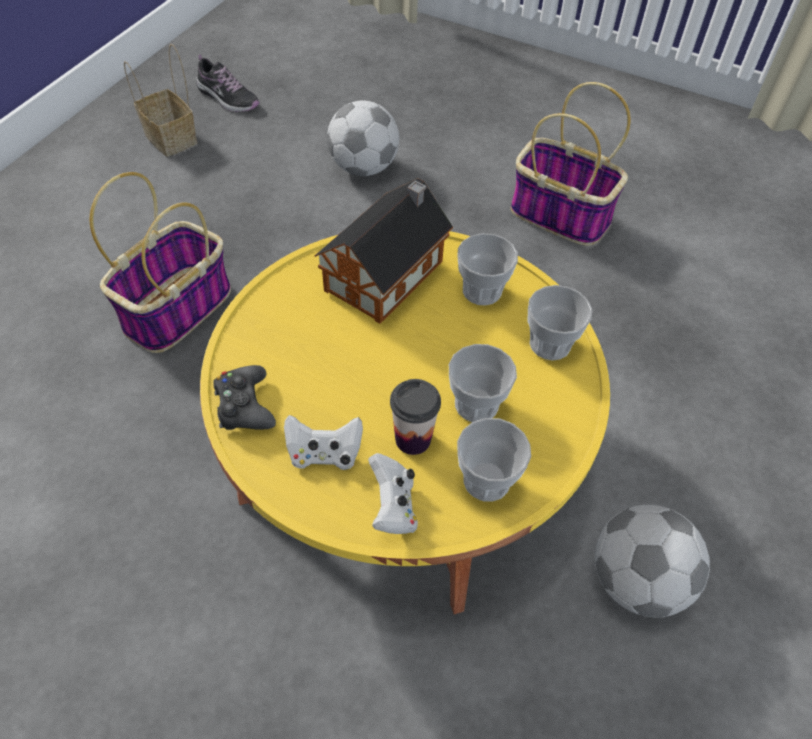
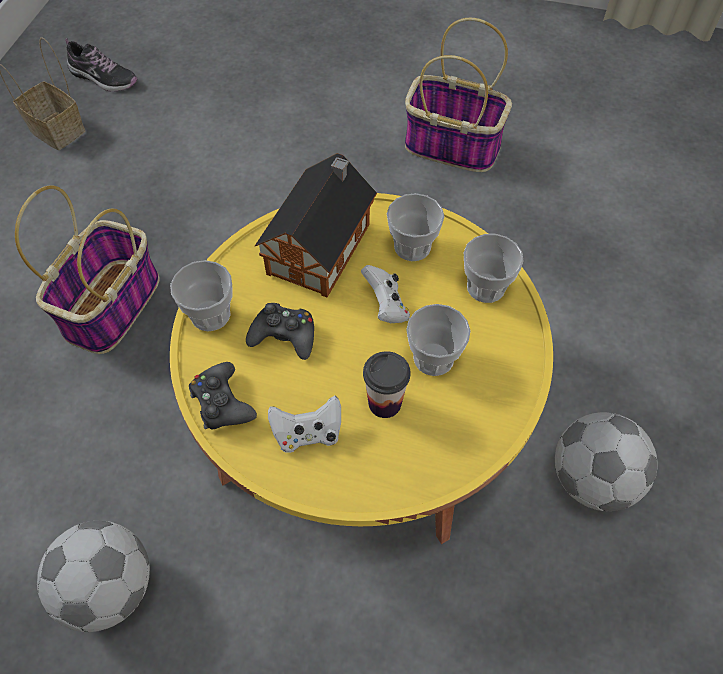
camera: 10 degrees left, 5 degrees up
football [327,100,399,176] -> football moved to [37,520,150,632]
white game controller [368,453,418,534] -> white game controller moved to [361,265,410,323]
cup [457,418,531,502] -> cup moved to [170,260,233,331]
none -> black game controller [246,303,314,360]

